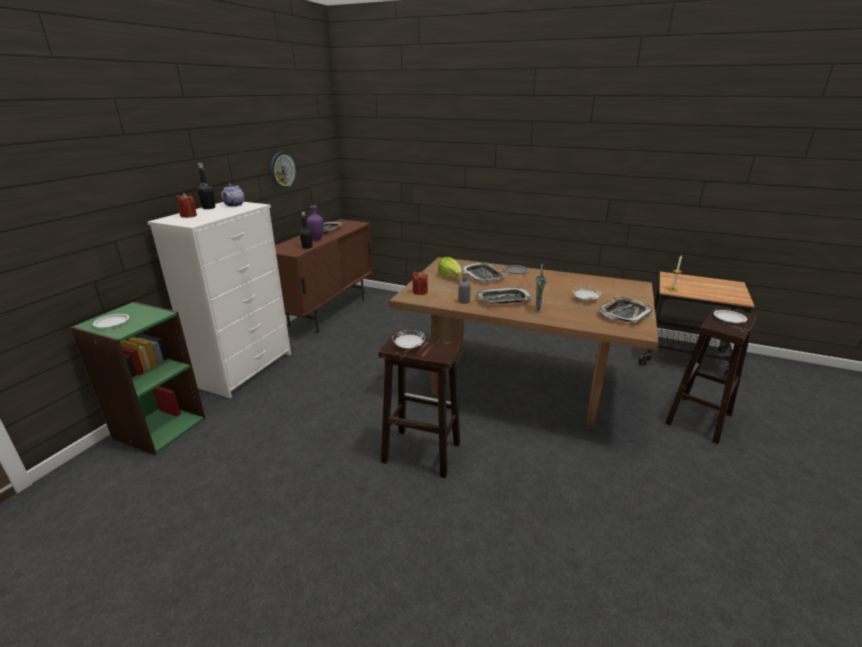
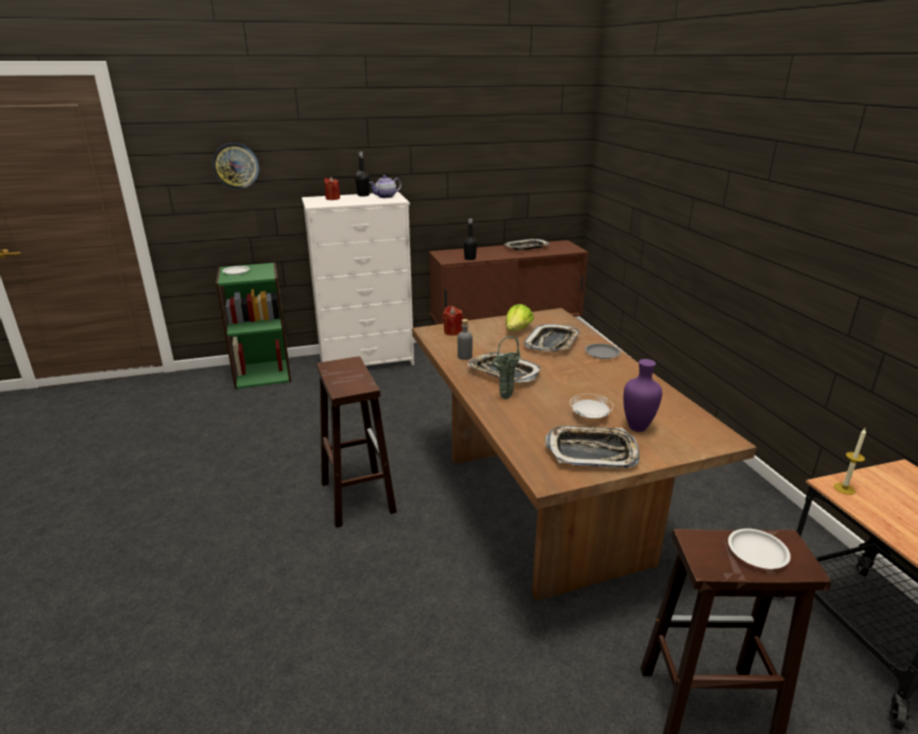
camera: 50 degrees right, 0 degrees up
wall clock [270,152,296,189] -> wall clock moved to [212,143,259,189]
purple vase [307,206,324,241] -> purple vase moved to [623,359,662,432]
white plate [392,330,426,349] -> none

